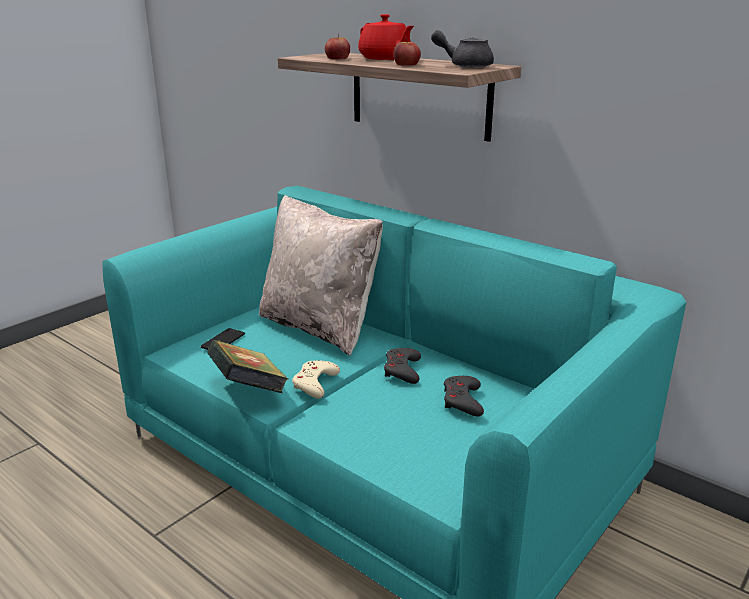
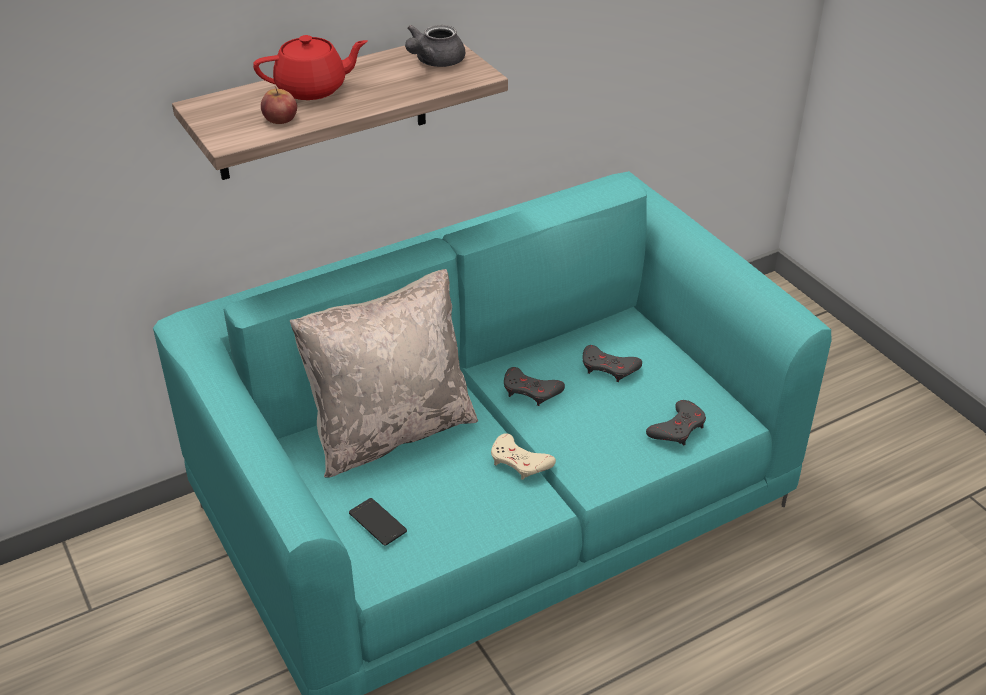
camera: 70 degrees left, 15 degrees up
book [207,340,288,393] -> none
apple [393,38,421,66] -> none
none -> grey game controller [646,400,706,445]

